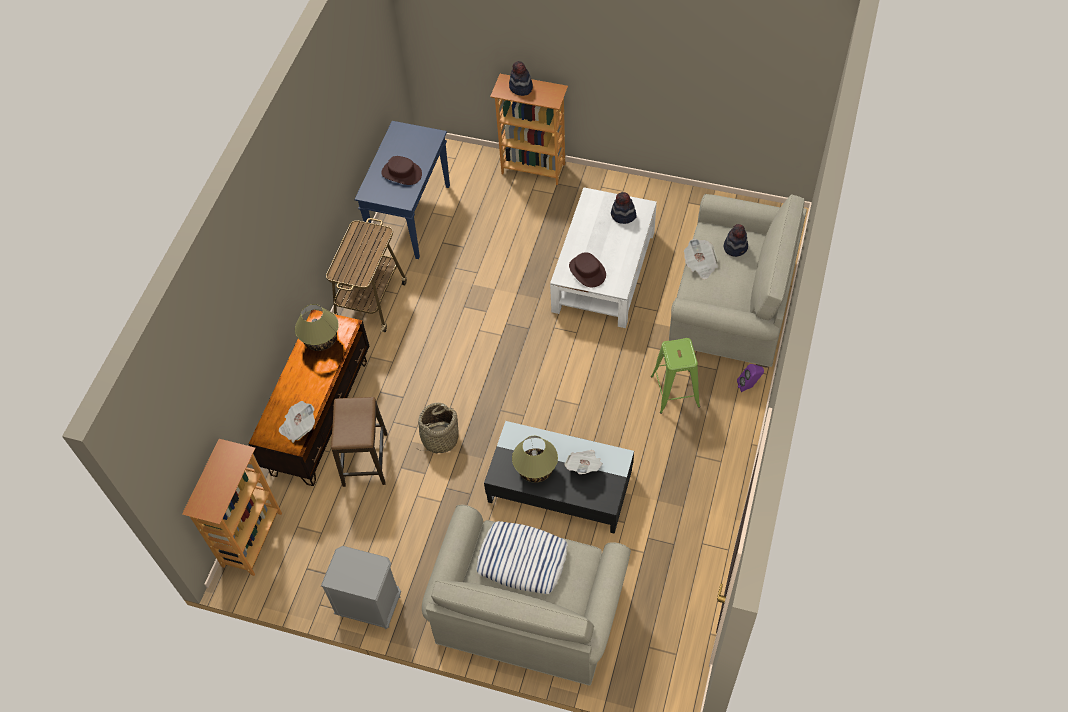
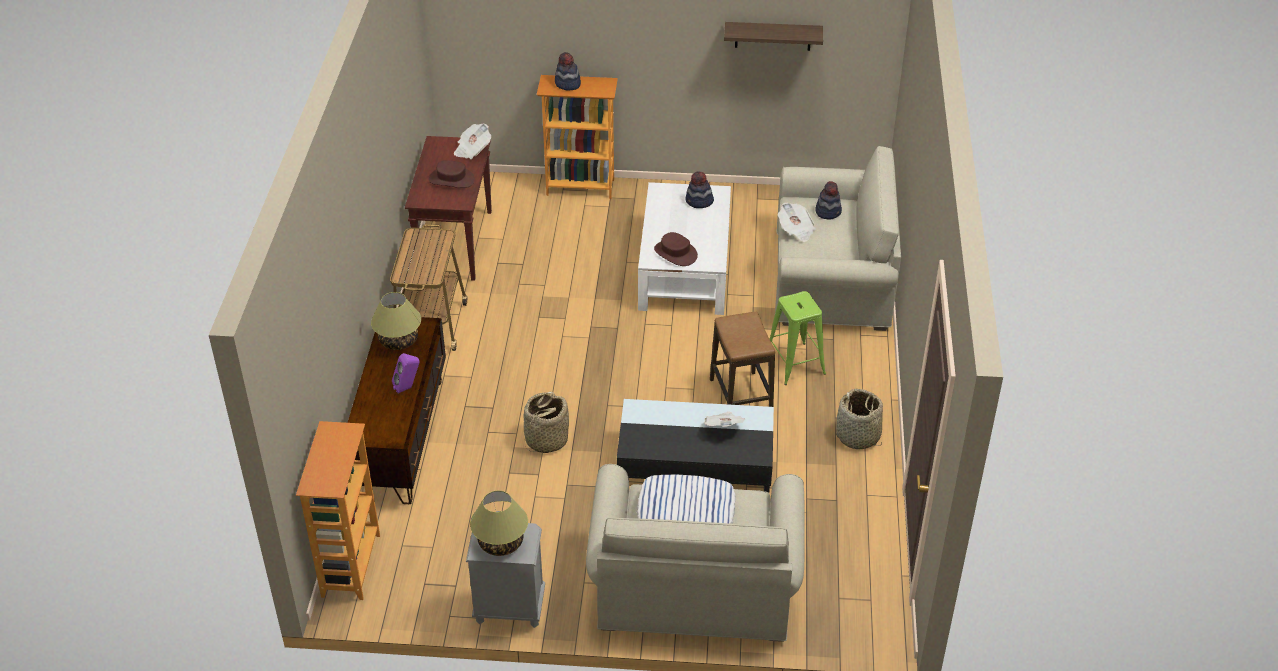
camera: 15 degrees left, 15 degrees down
newspaper [279,401,315,443] -> newspaper moved to [454,124,491,159]
stool [331,397,387,487] -> stool moved to [710,311,775,407]
blue console table [355,121,450,259] -> brown console table [405,136,492,281]
table lamp [512,436,558,483] -> table lamp moved to [470,491,528,556]
purple speaker [737,364,764,392] -> purple speaker moved to [392,353,419,393]
none -> shelf [724,22,823,51]
none -> basket [836,389,883,449]

